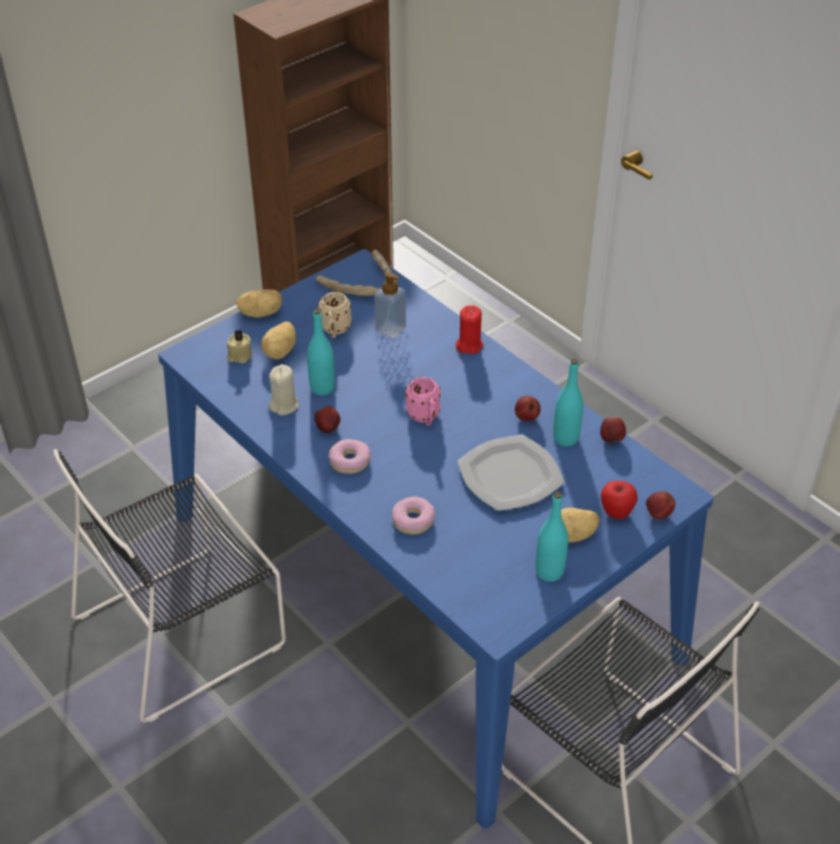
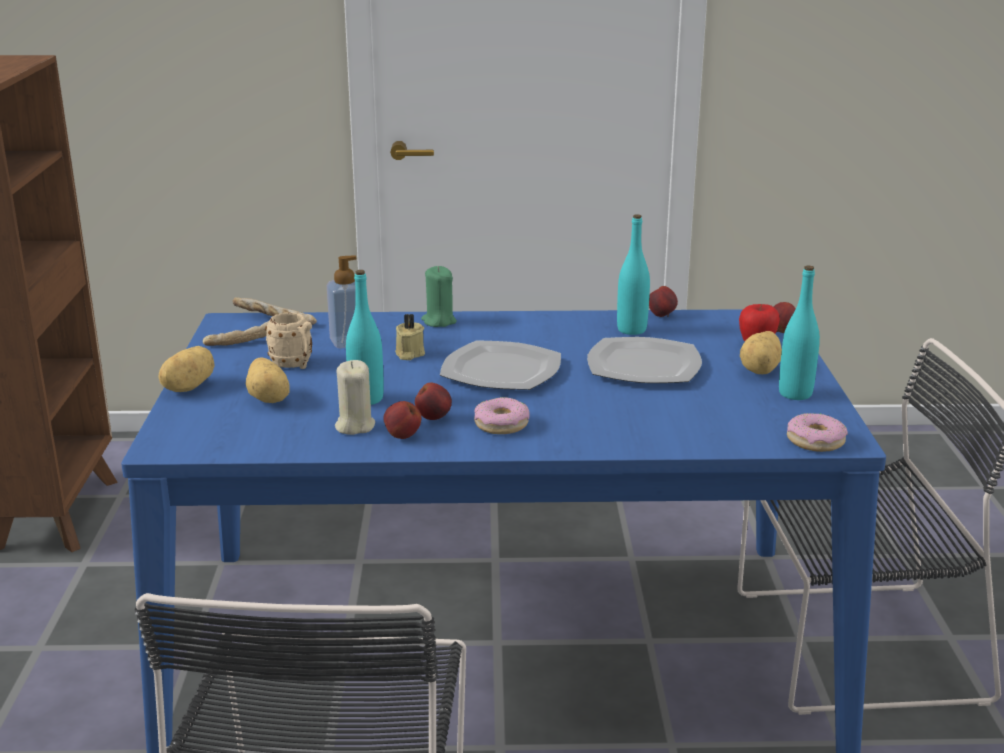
camera: 50 degrees left, 20 degrees down
beige candle [227,330,252,363] -> beige candle moved to [395,314,425,360]
donut [392,496,435,534] -> donut moved to [787,413,848,452]
pink mug [406,377,441,426] -> plate [440,341,561,390]
red candle [456,305,483,354] -> green candle [421,266,457,327]
apple [515,396,541,421] -> apple moved to [383,401,421,439]

